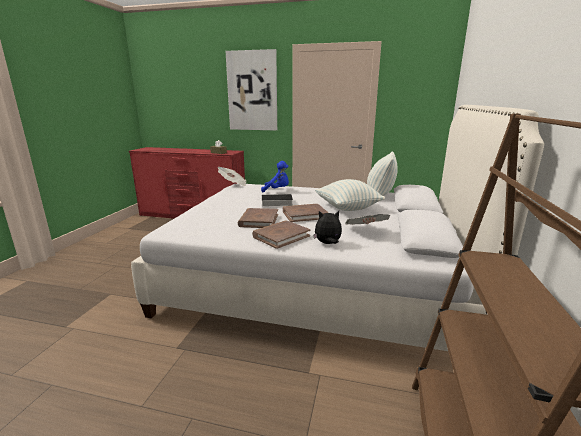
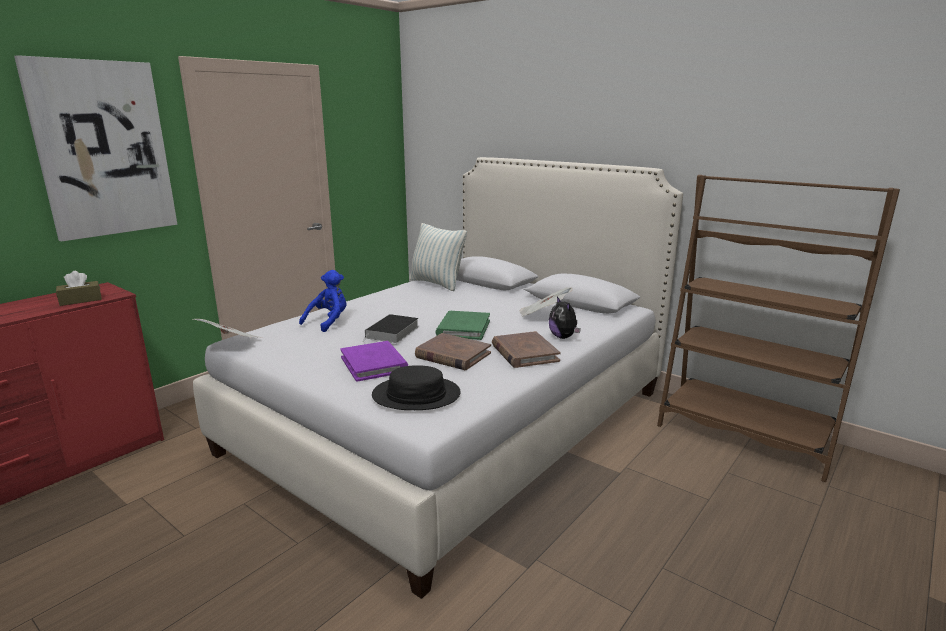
camera: 65 degrees left, 0 degrees up
brown book [283,204,328,222] -> green book [436,311,490,340]
plush toy [313,211,342,244] -> plush toy turned 45 degrees counterclockwise [549,297,581,339]
pillow [315,179,385,211] -> none
none -> purple book [341,341,408,382]
none -> black hat [372,365,461,410]

